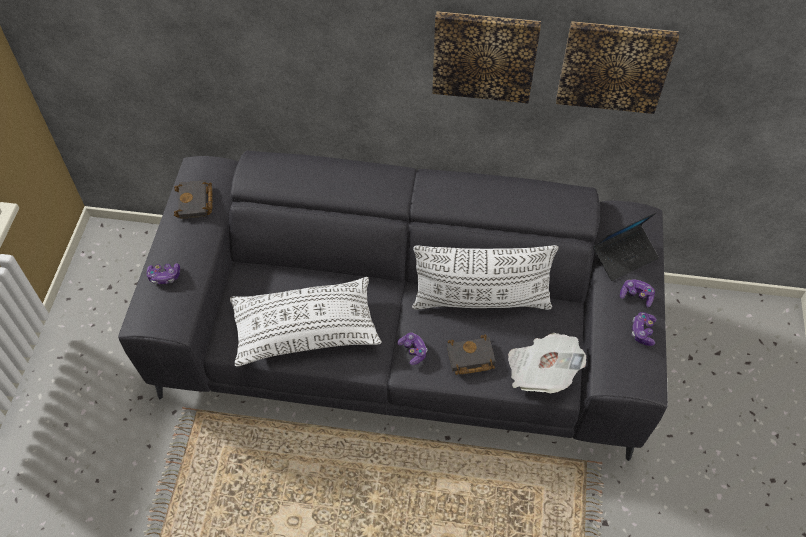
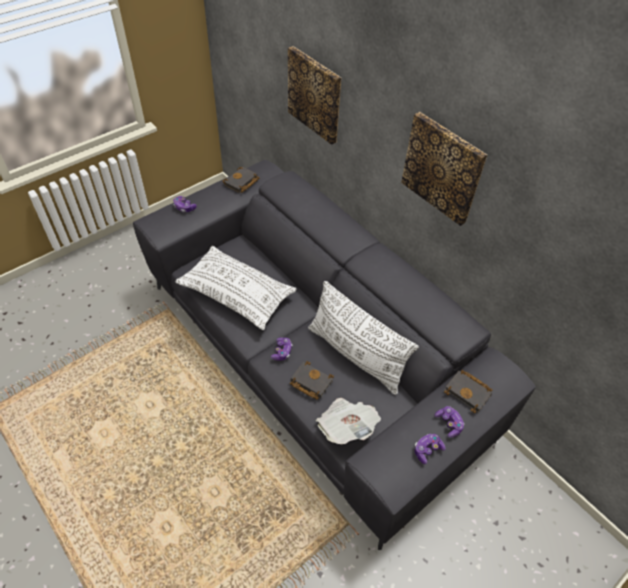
camera: 40 degrees right, 5 degrees down
picture [556,21,679,114] -> picture moved to [288,46,341,145]
laptop [593,213,659,281] -> black book [444,370,492,413]

